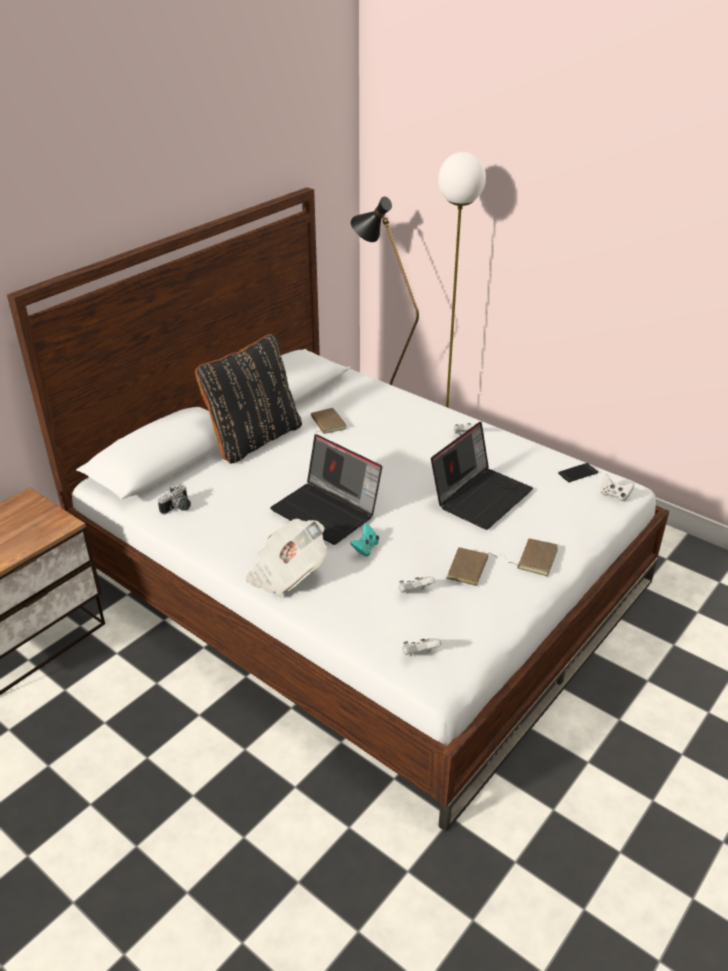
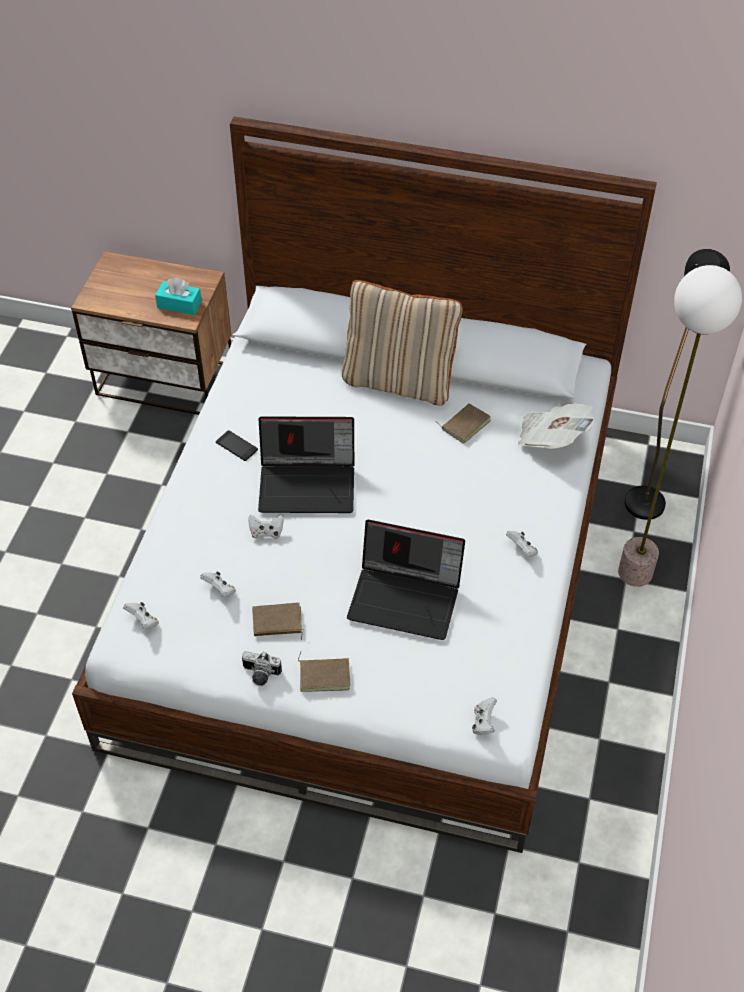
camera: 65 degrees right, 15 degrees up
camera [158,484,191,515] -> camera moved to [242,651,282,686]
black pillow [195,334,302,464] -> beige pillow [342,280,463,406]
newspaper [246,519,327,597] -> newspaper moved to [518,403,595,449]
laptop [270,434,382,545] -> laptop turned 105 degrees counterclockwise [258,416,354,513]
turquoise game controller [350,524,379,556] -> white game controller [248,515,284,539]
phone [558,463,598,482] -> phone moved to [216,430,258,461]
none -> turquoise tissue box [155,278,202,315]

